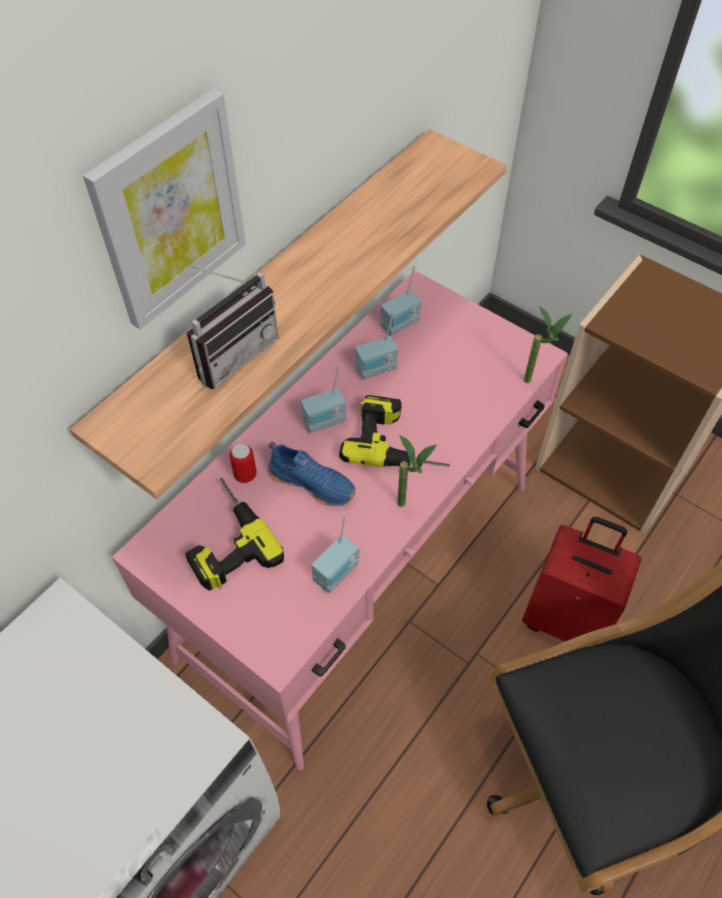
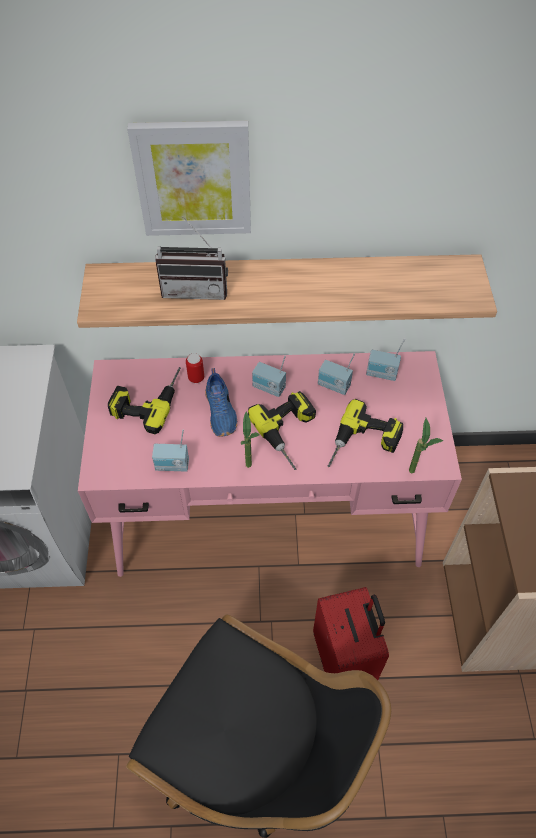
camera: 50 degrees right, 0 degrees up
none -> power drill [328,399,403,467]

